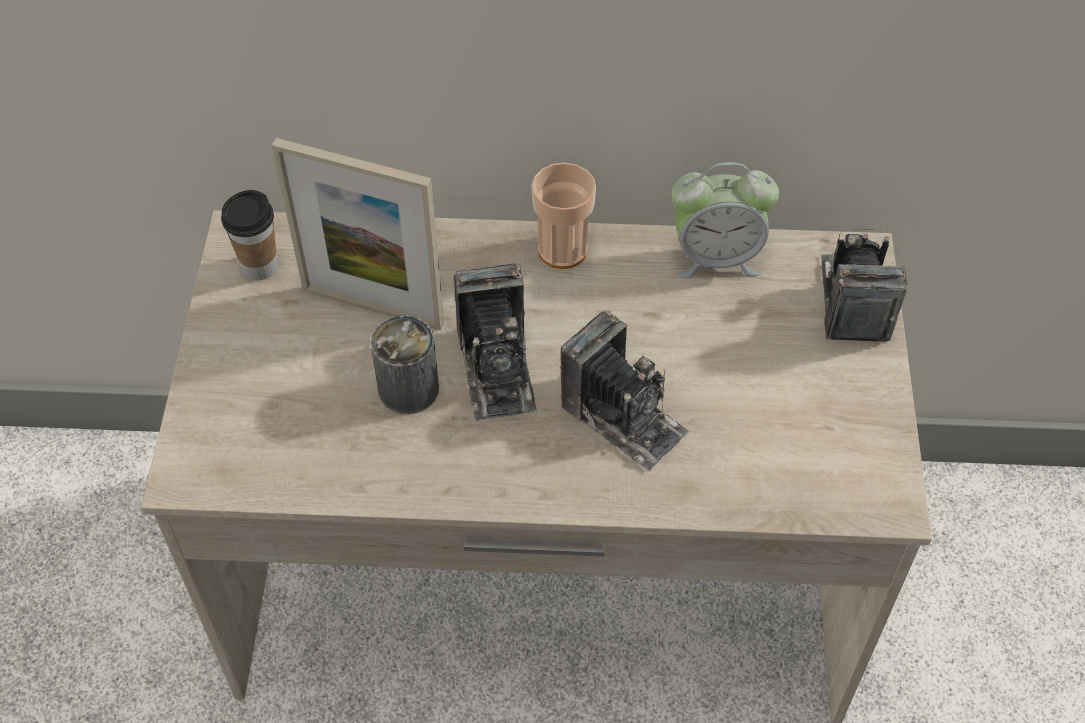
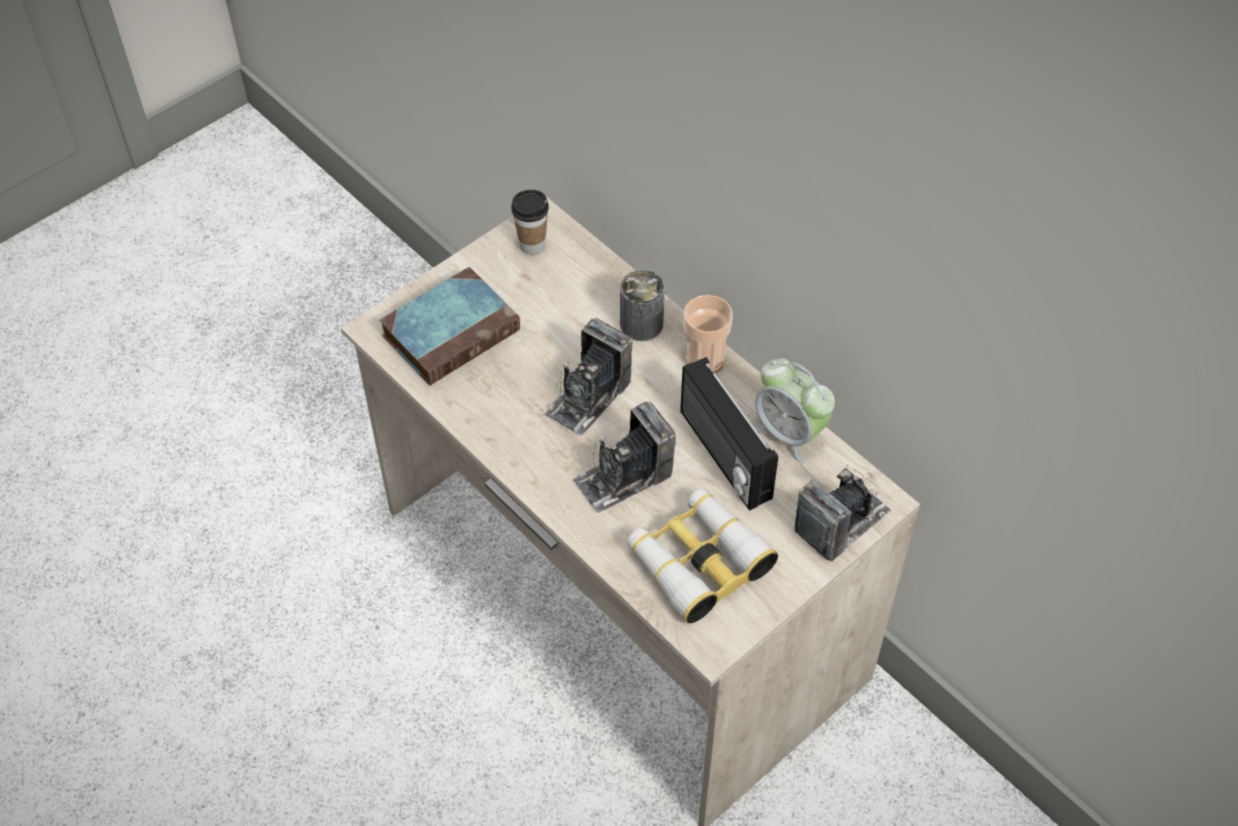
camera: 45 degrees right, 0 degrees up
picture frame [272,138,444,330] -> none
can [370,315,439,414] -> can moved to [620,270,665,341]
camera [560,311,690,472] -> camera turned 60 degrees clockwise [572,402,676,513]
none -> book [379,267,520,386]
none -> binoculars [627,488,778,624]
none -> radio [680,357,778,511]

